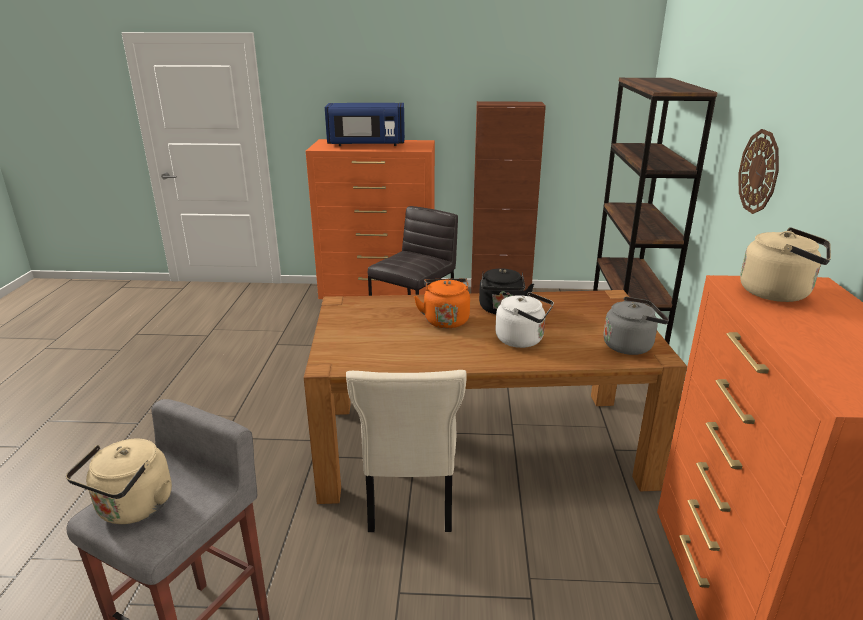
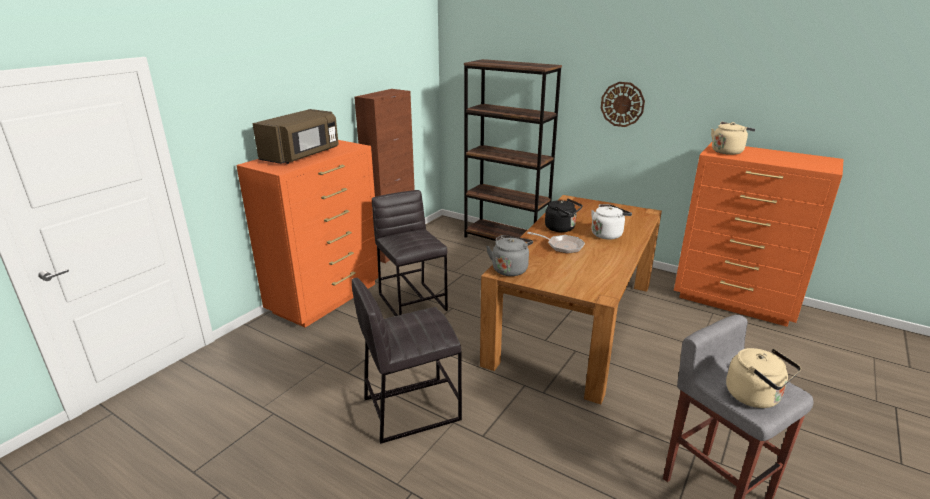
camera: 60 degrees left, 0 degrees up
blue microwave [325,103,405,146] -> brown microwave [252,109,339,164]
beige chair [346,370,467,532] -> none
orange kettle [414,278,470,328] -> frying pan [527,232,585,254]
grey kettle [604,297,669,355] -> grey kettle moved to [486,235,533,276]
none -> grey stool [352,278,462,444]

